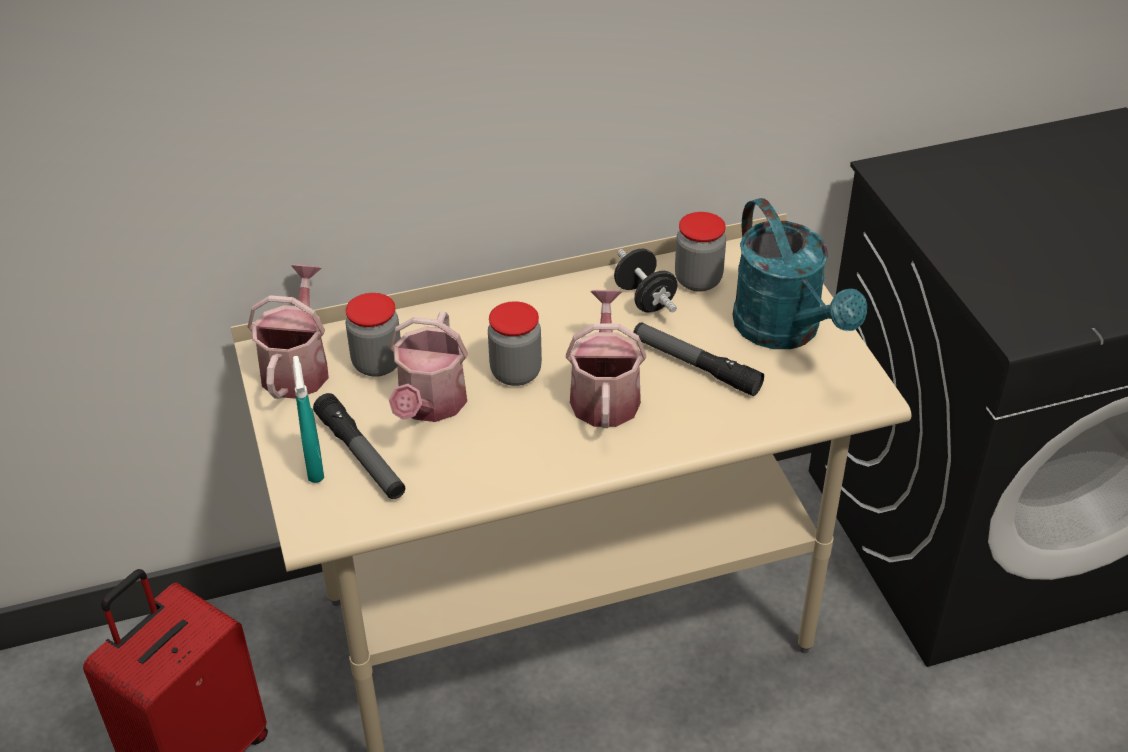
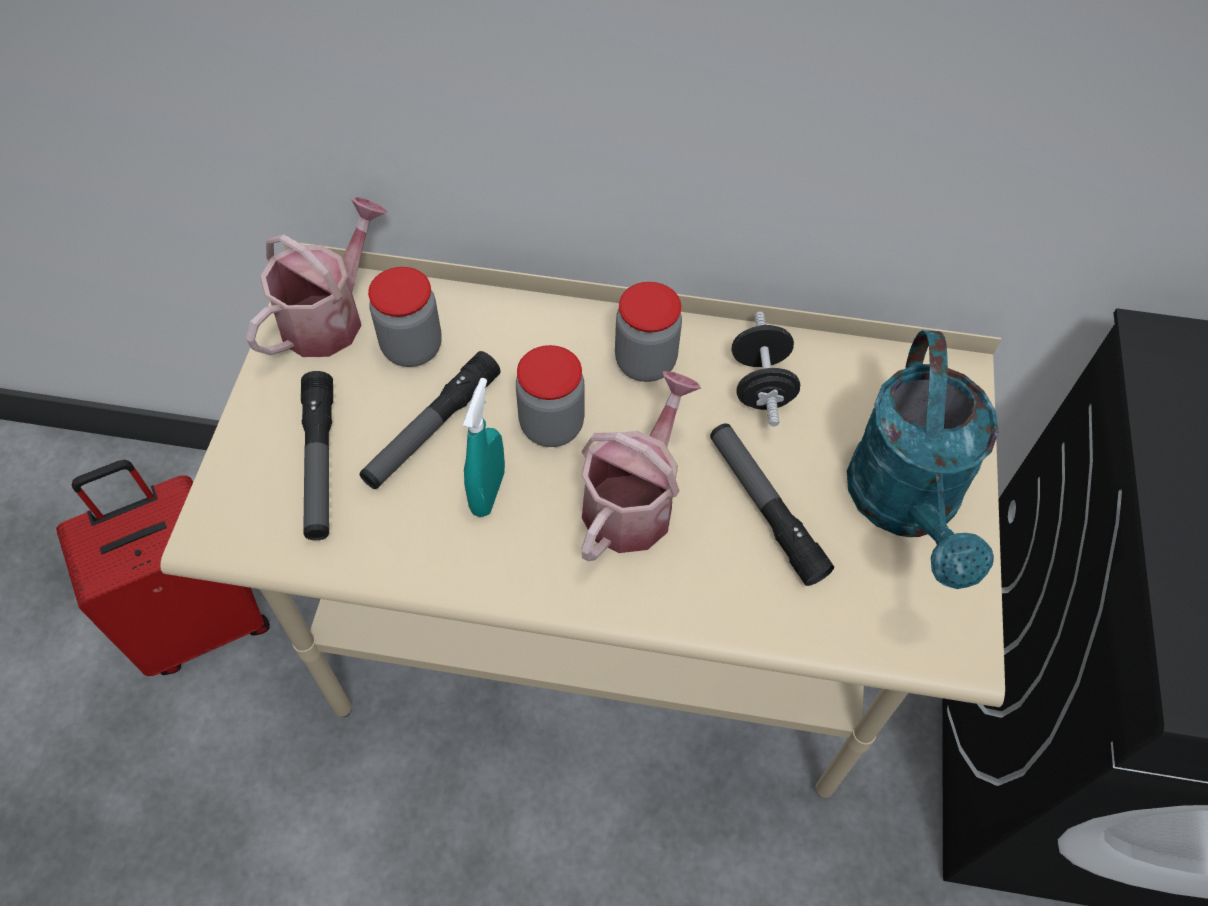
camera: 25 degrees right, 15 degrees up
turquoise spray bottle [293,356,324,483] -> turquoise spray bottle moved to [463,378,505,517]
watering can [389,311,468,422] -> flashlight [360,351,501,489]
jar [675,212,726,292] -> jar moved to [615,282,682,382]

